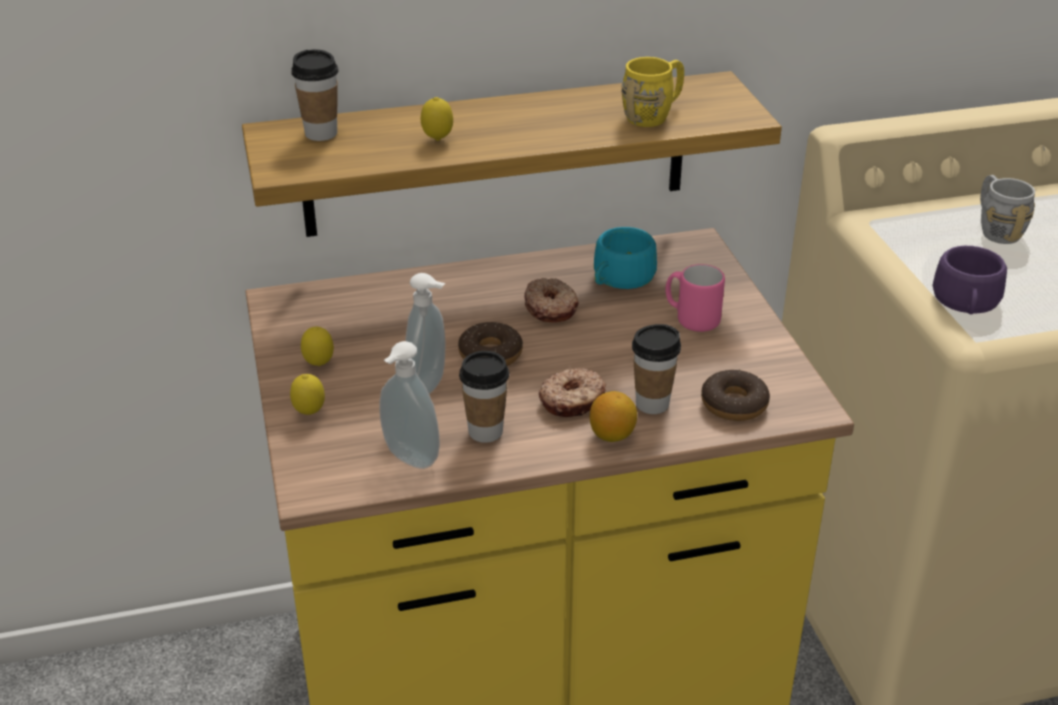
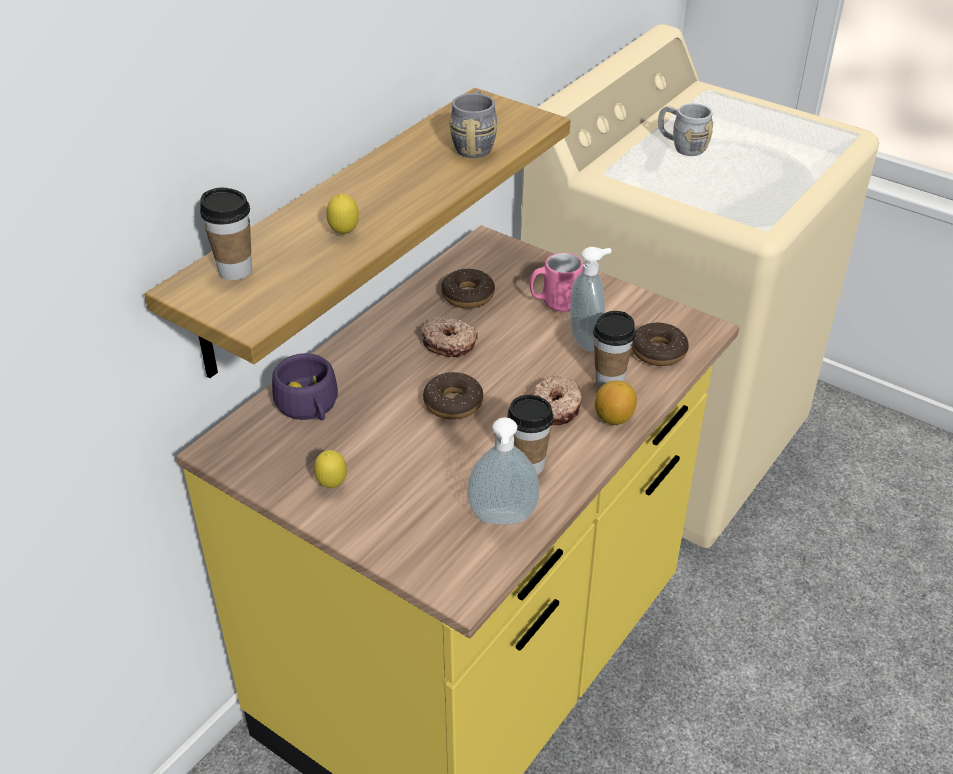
camera: 40 degrees left, 5 degrees up
lemon [290,374,325,415] -> none
soap dispenser [406,273,446,394] -> soap dispenser moved to [570,247,612,352]
turquoise cup [594,227,657,289] -> donut [441,269,495,308]
yellow mug [621,57,684,127] -> grey mug [449,90,497,158]
purple cup [933,246,1007,315] -> purple cup moved to [272,353,338,420]

